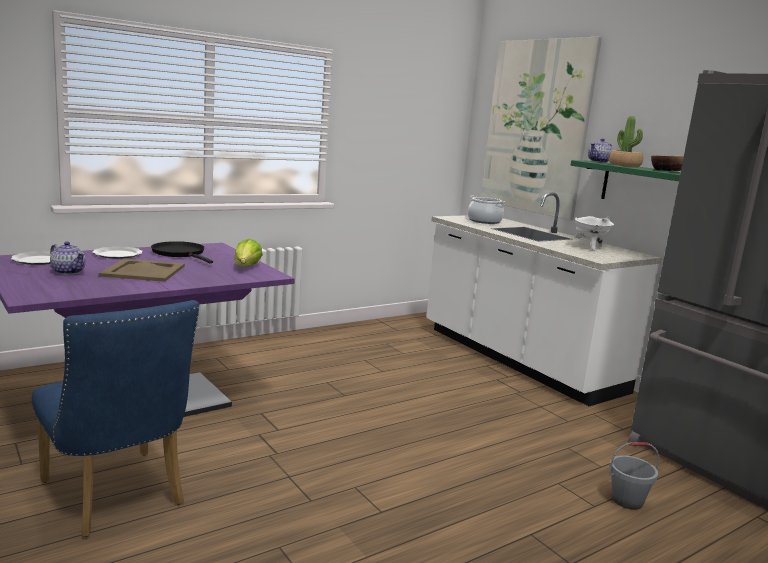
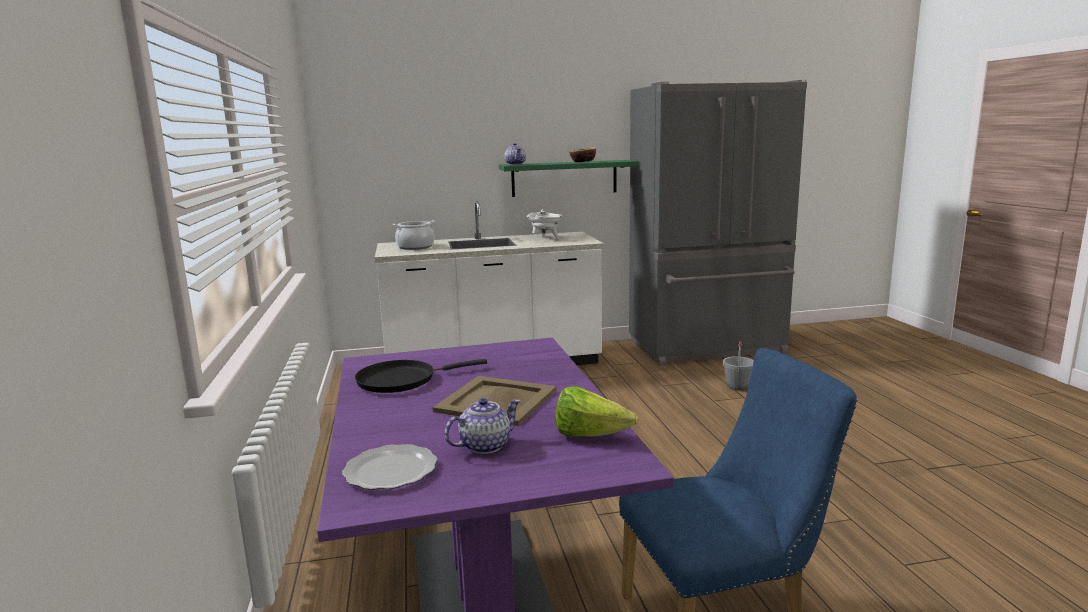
camera: 65 degrees left, 0 degrees up
plate [92,246,143,259] -> none
lettuce [234,239,263,266] -> lettuce moved to [555,386,638,437]
picture [481,37,602,220] -> none
potted plant [609,116,643,167] -> none

